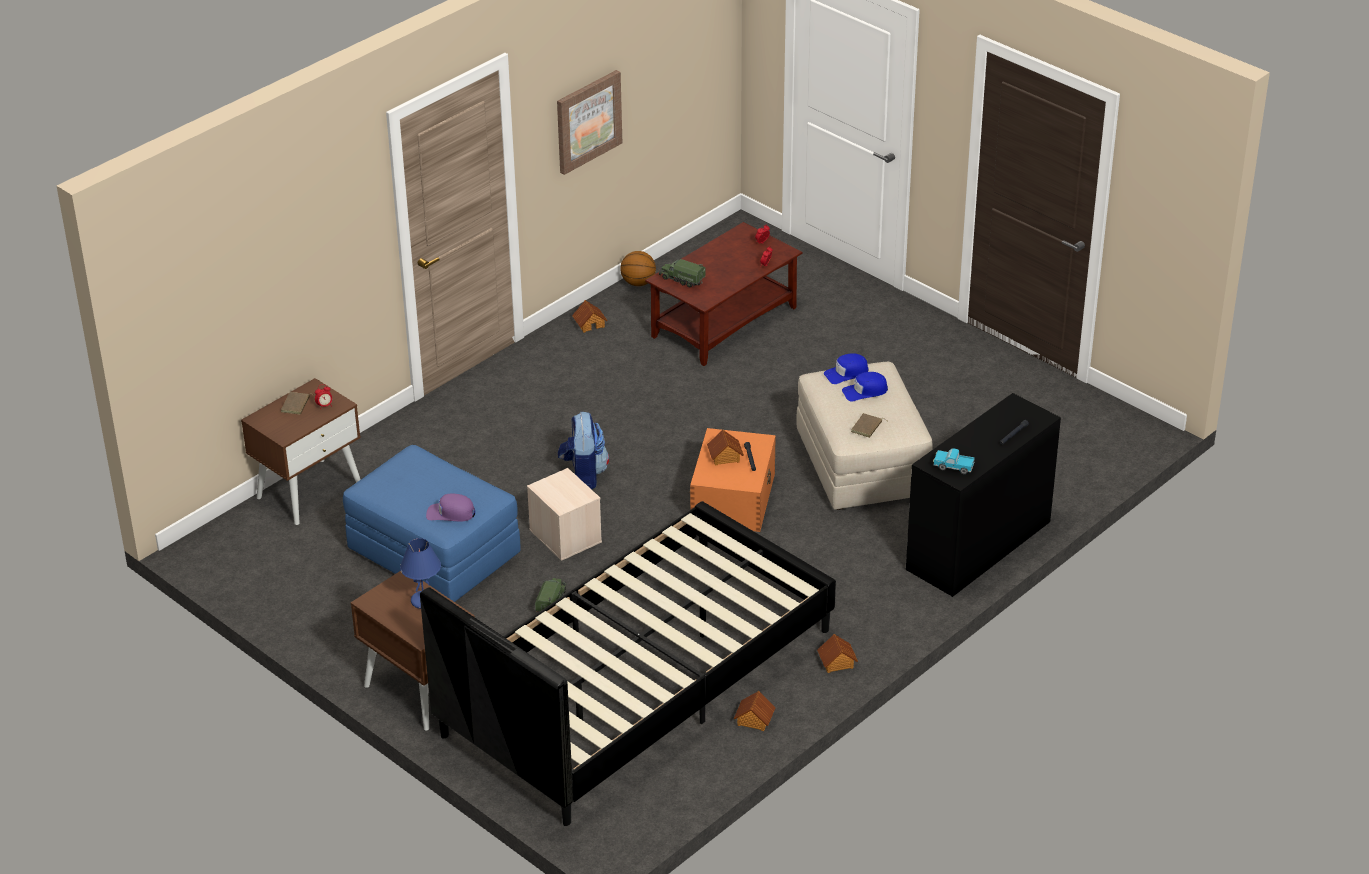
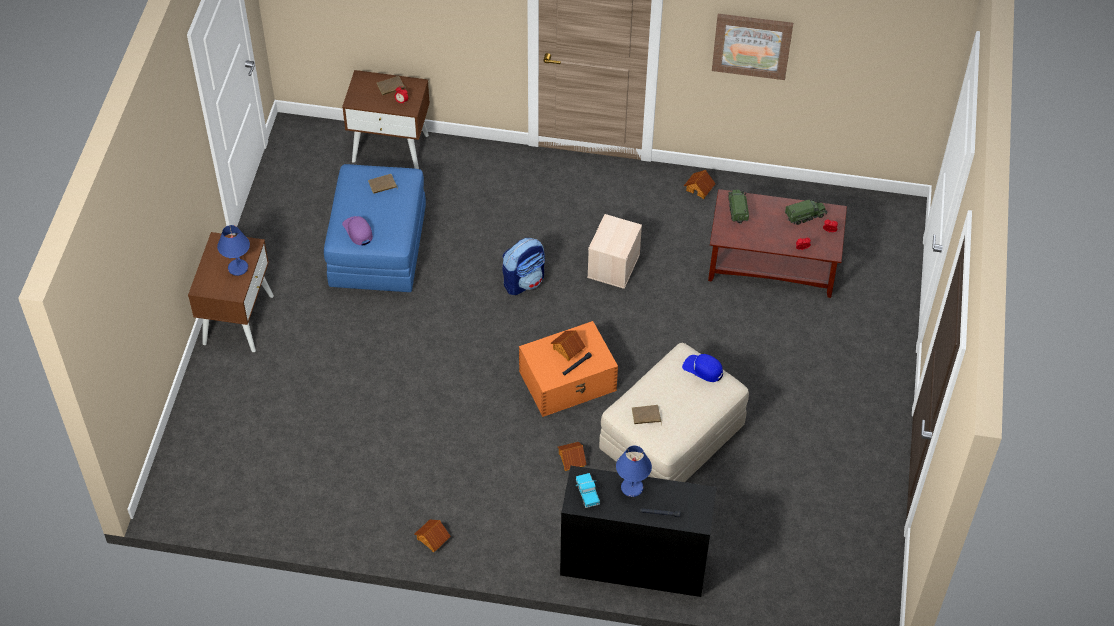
camera: 55 degrees right, 15 degrees up
black bed [420,501,836,826] -> none
beige storage box [527,468,602,561] -> beige storage box moved to [587,214,642,289]
toy truck [535,578,566,612] -> toy truck moved to [785,199,827,225]
basketball [620,251,656,286] -> none
toy house [734,691,776,731] -> toy house moved to [558,442,587,471]
blue cap [842,372,888,402] -> none
none -> brown book [368,174,398,194]
none -> blue table lamp [616,446,652,497]

